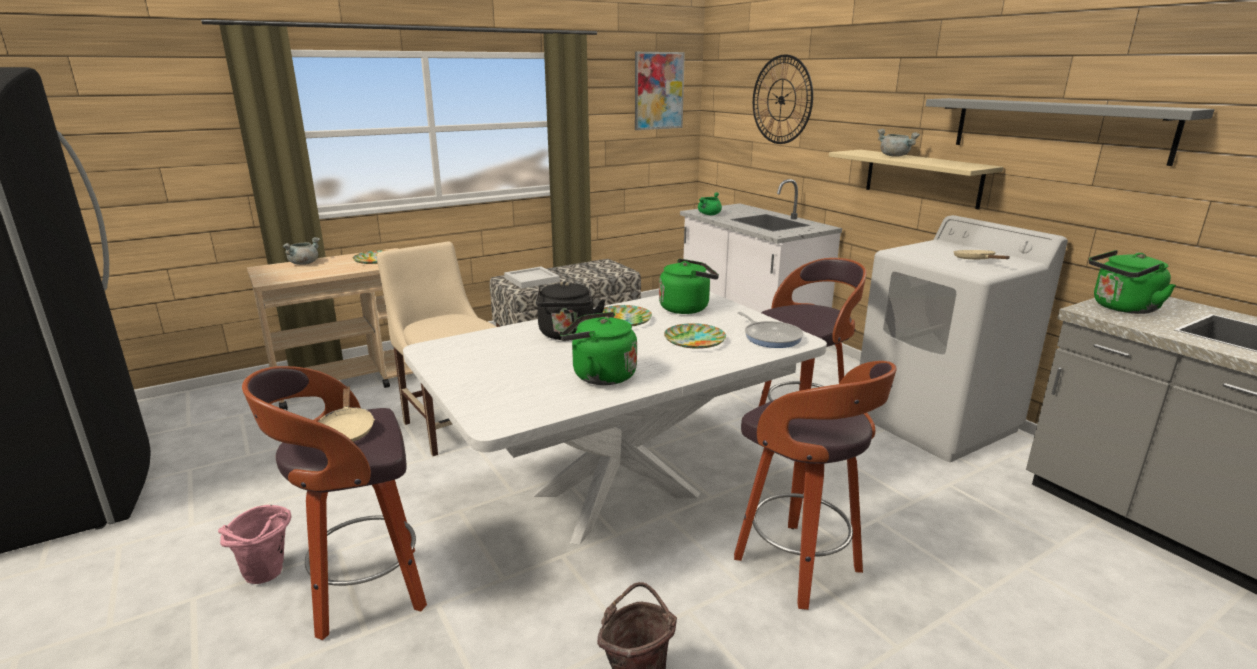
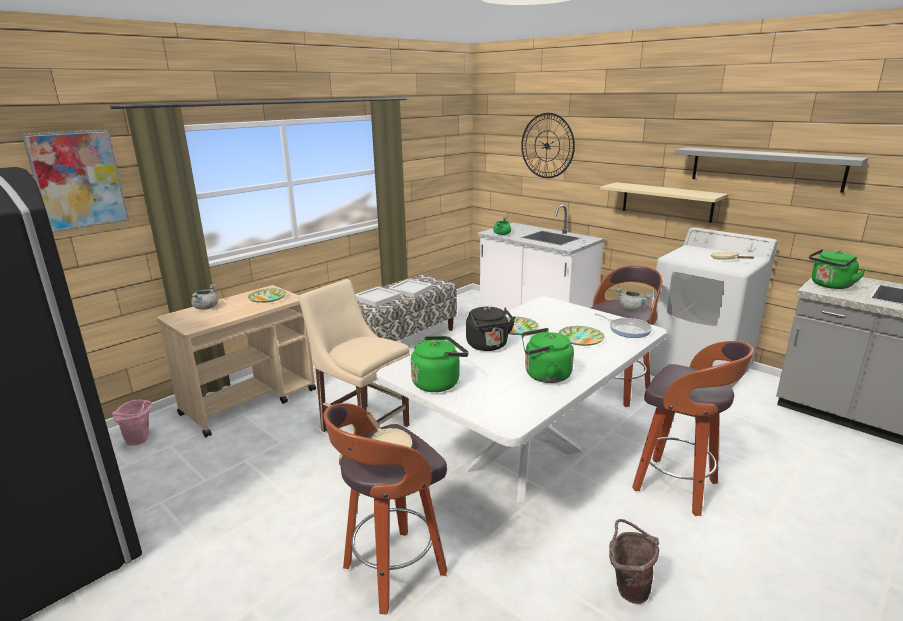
camera: 15 degrees left, 0 degrees up
pink bucket [218,505,292,584] -> pink bucket moved to [112,400,152,446]
picture [635,52,685,130] -> picture moved to [21,129,129,232]
green kettle [659,259,719,314] -> green kettle moved to [411,336,469,392]
grey cooking pot [877,129,920,157] -> grey cooking pot moved to [616,287,652,311]
none -> white tray [388,279,433,298]

